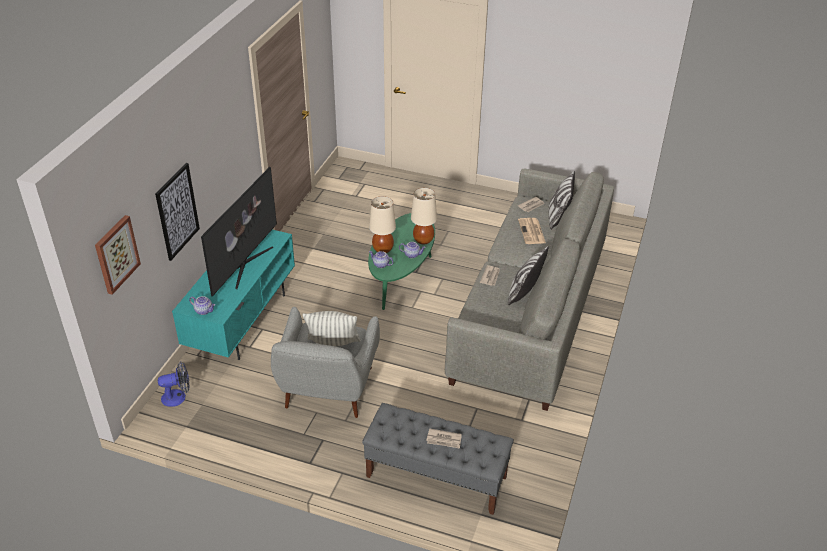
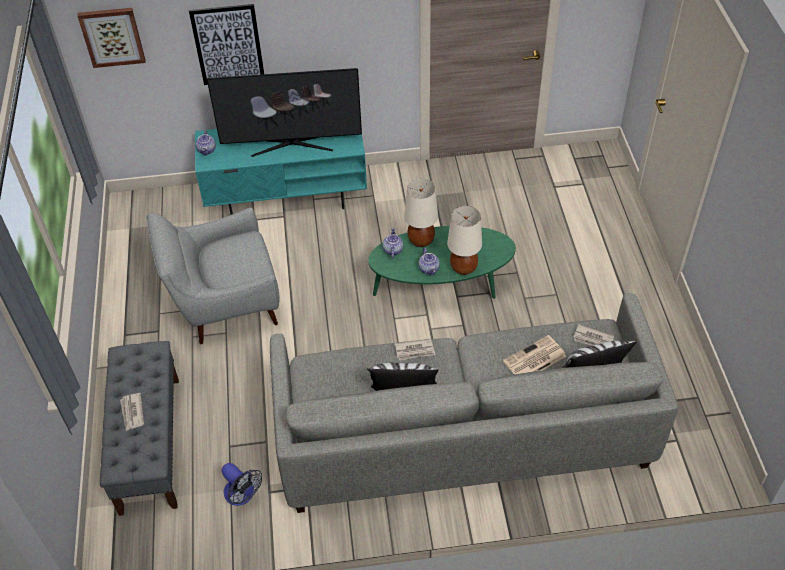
camera: 65 degrees right, 10 degrees up
fan [158,361,190,407] -> fan moved to [222,463,262,506]
pillow [303,311,361,346] -> none

